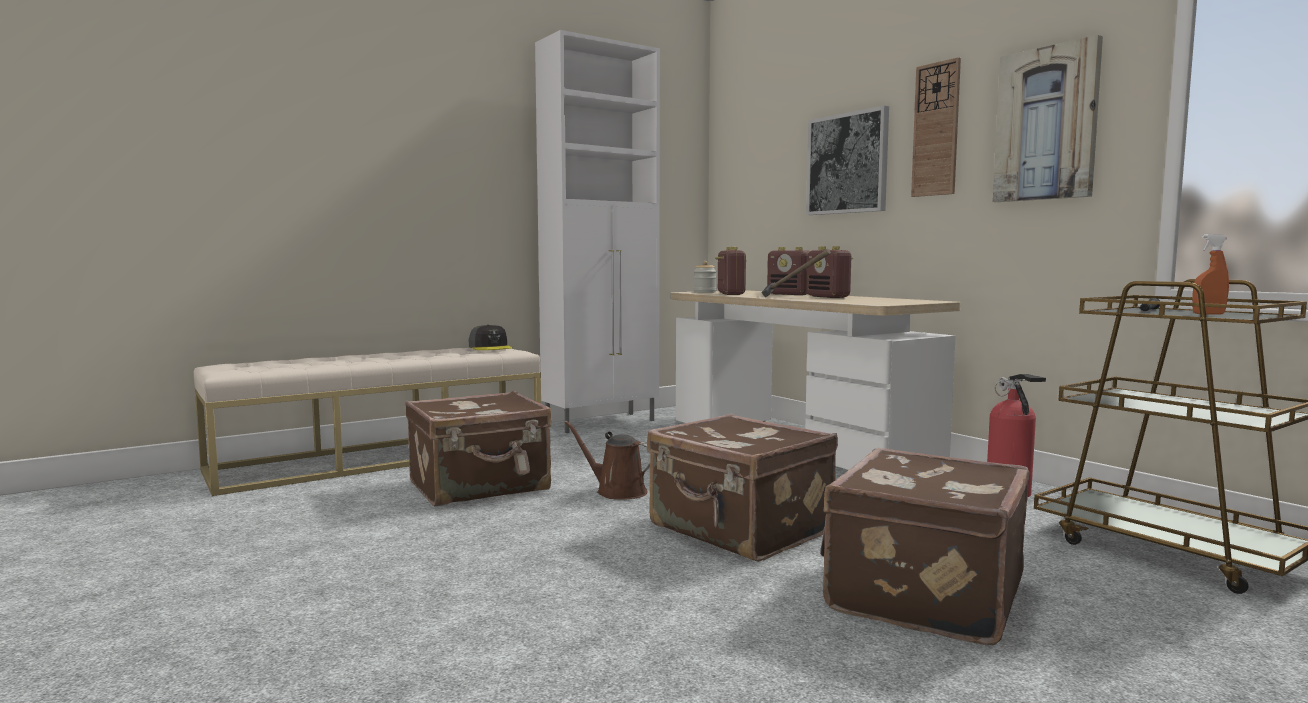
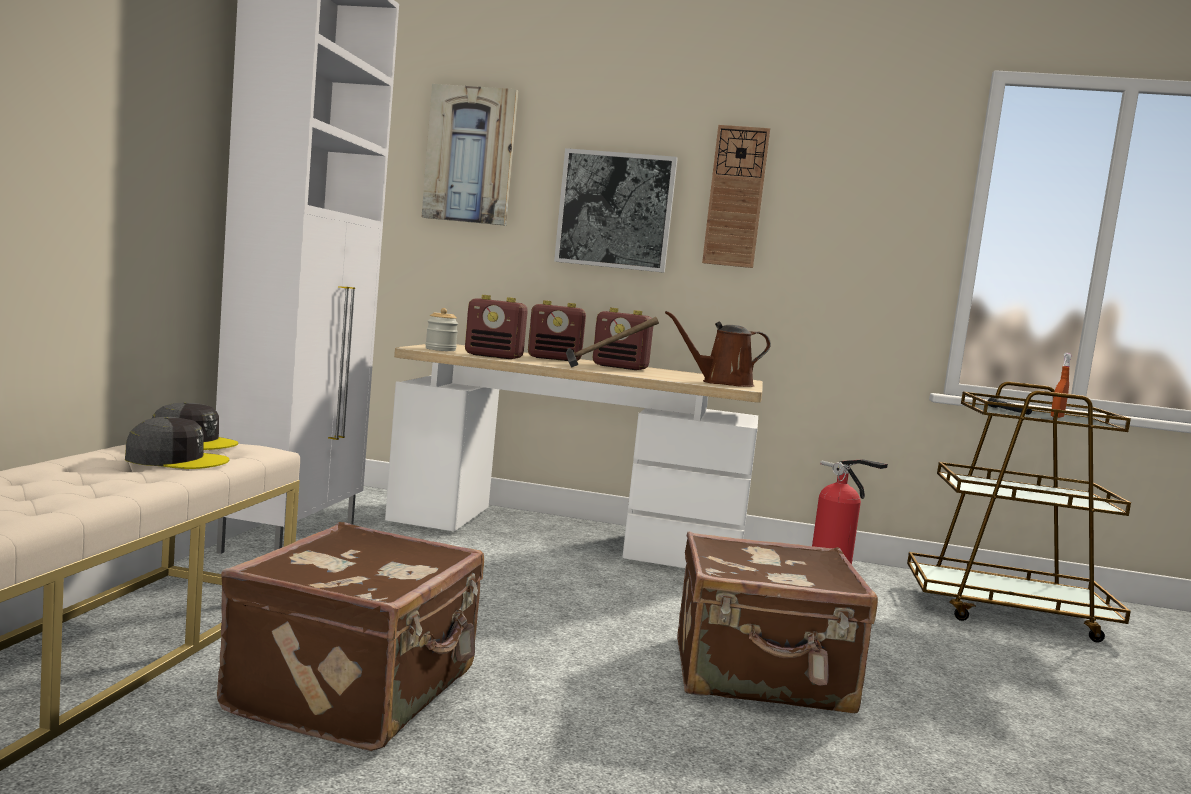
camera: 45 degrees left, 0 degrees up
brown watering can [564,421,650,500] -> brown watering can moved to [665,311,771,387]
radio [715,247,746,295] -> radio turned 150 degrees clockwise [465,295,528,359]
brown suitcase [821,448,1029,646] -> none
picture [992,35,1103,202] -> picture moved to [422,84,518,226]
none -> grey cap [125,417,230,469]

